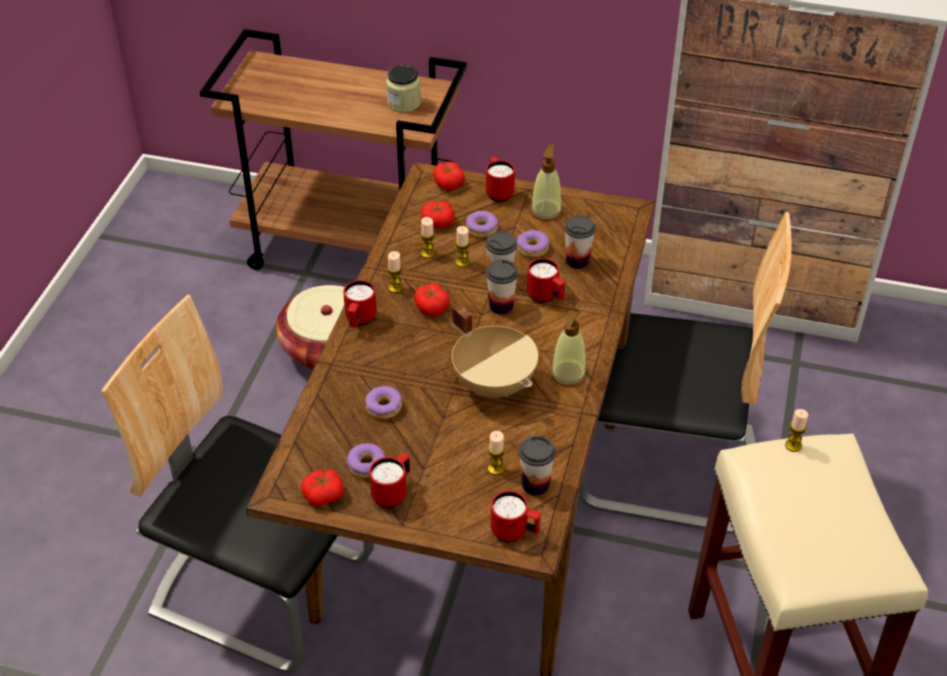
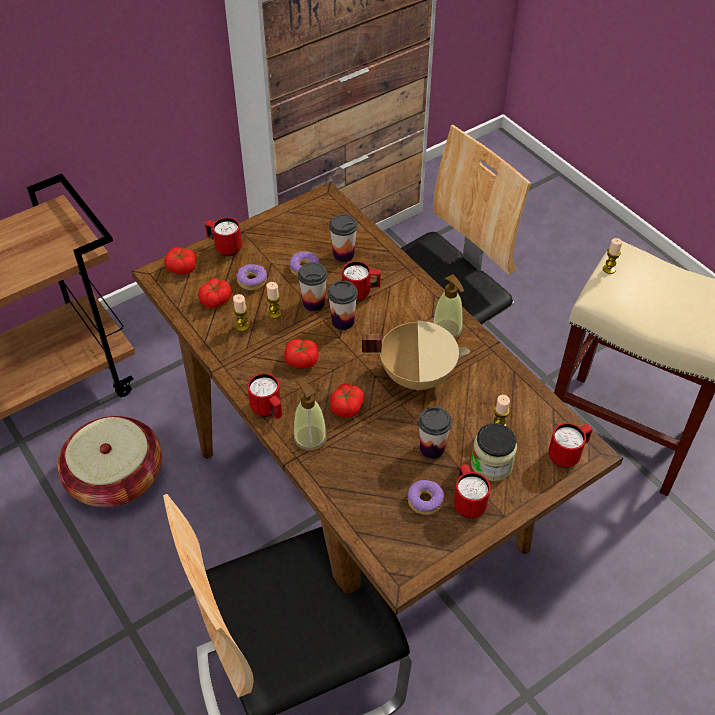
camera: 50 degrees left, 5 degrees up
tomato [301,470,344,506] -> tomato moved to [330,383,364,417]
donut [365,386,402,419] -> none
jar [386,65,421,112] -> jar moved to [471,423,517,481]
candle [387,251,403,293] -> none
cup [519,436,556,496] -> cup moved to [418,406,452,459]
soap dispenser [531,144,562,221] -> soap dispenser moved to [293,378,327,452]

